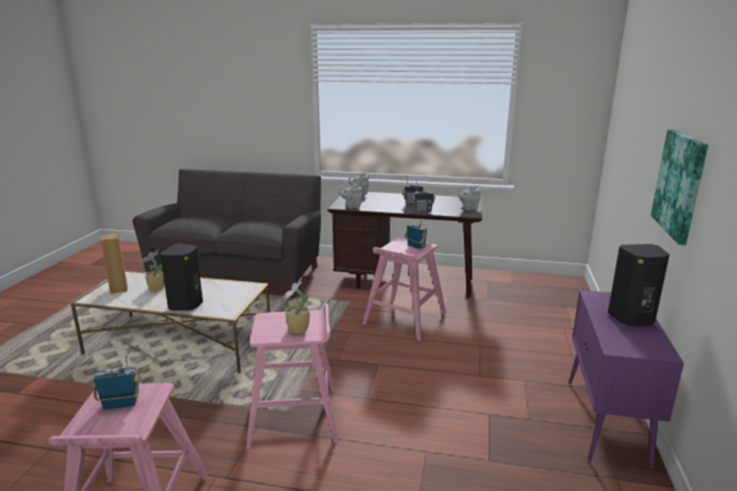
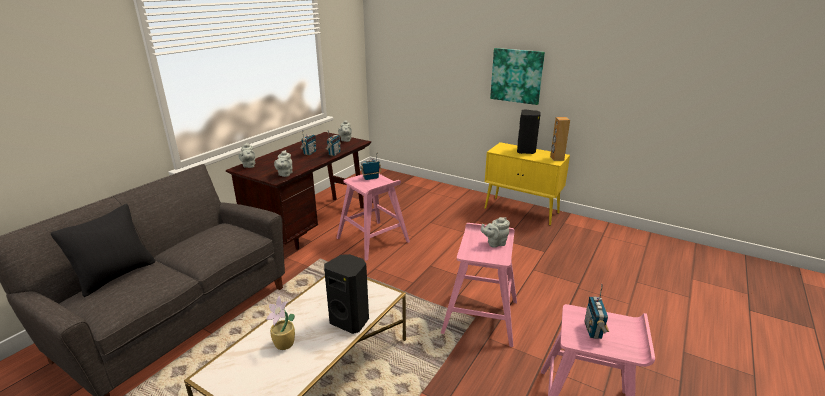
camera: 70 degrees left, 5 degrees up
brown speaker [101,234,128,294] -> brown speaker moved to [550,117,570,161]
potted plant [284,277,310,334] -> grey teapot [481,217,510,248]
purple cabinet [569,290,684,470] -> yellow cabinet [485,142,570,226]
none -> black pillow [51,204,155,297]

